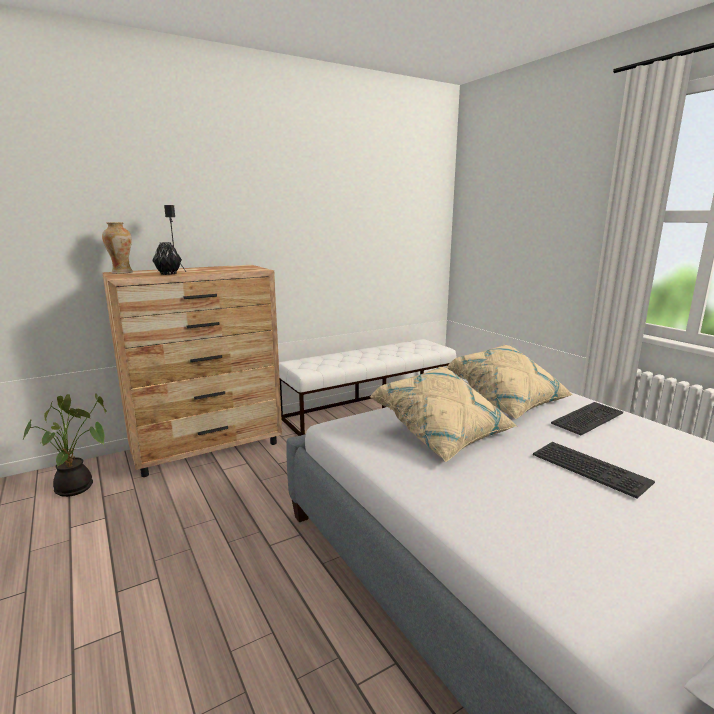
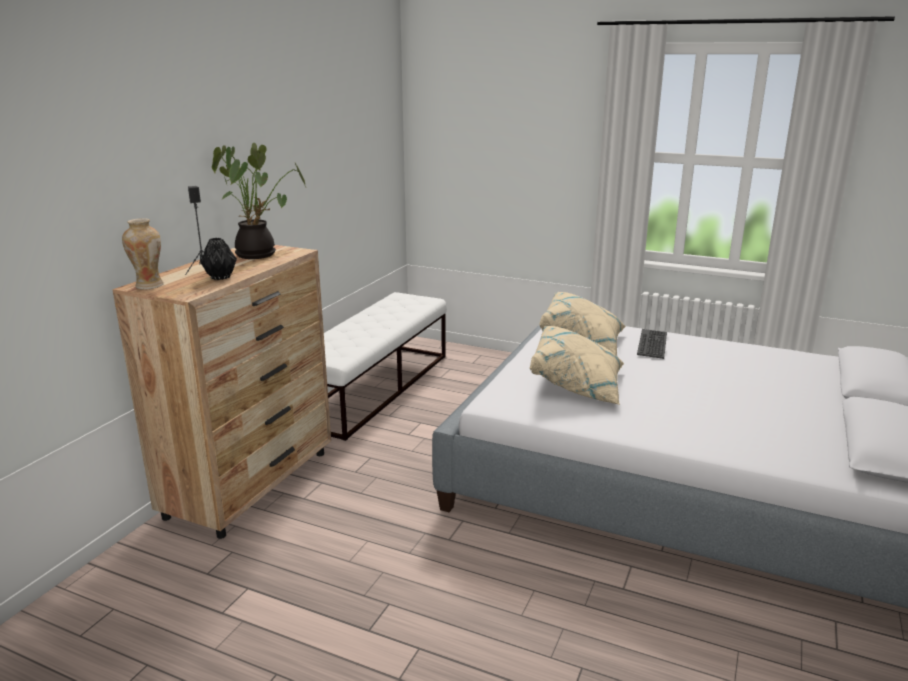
camera: 35 degrees left, 5 degrees up
potted plant [23,393,107,497] -> potted plant moved to [212,143,306,259]
keyboard [533,442,655,499] -> none

